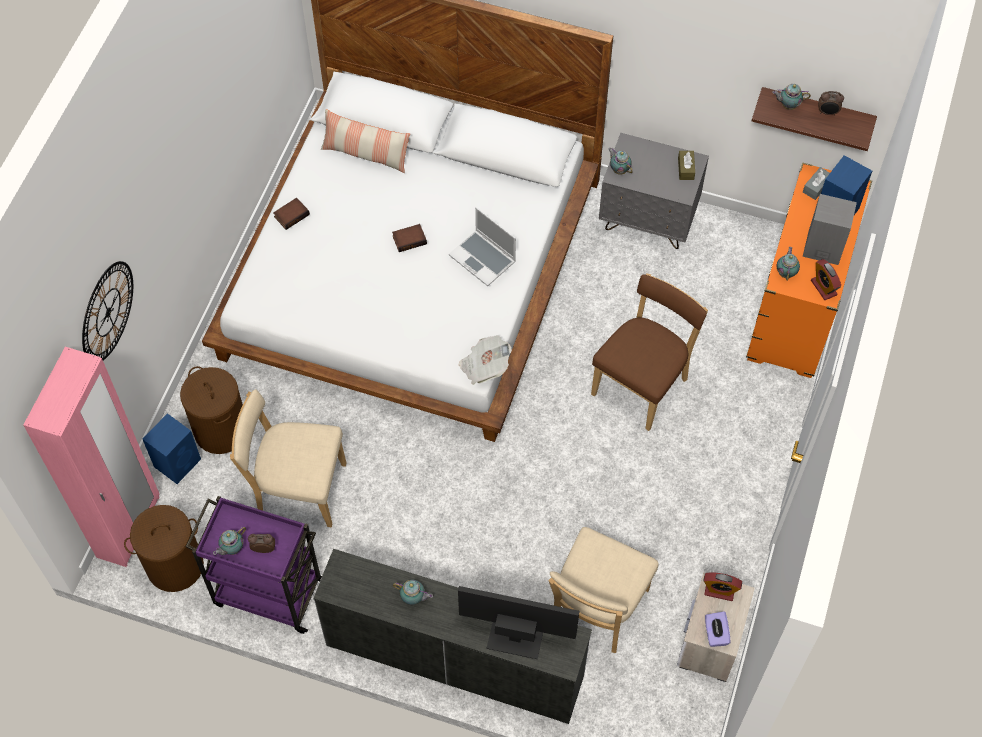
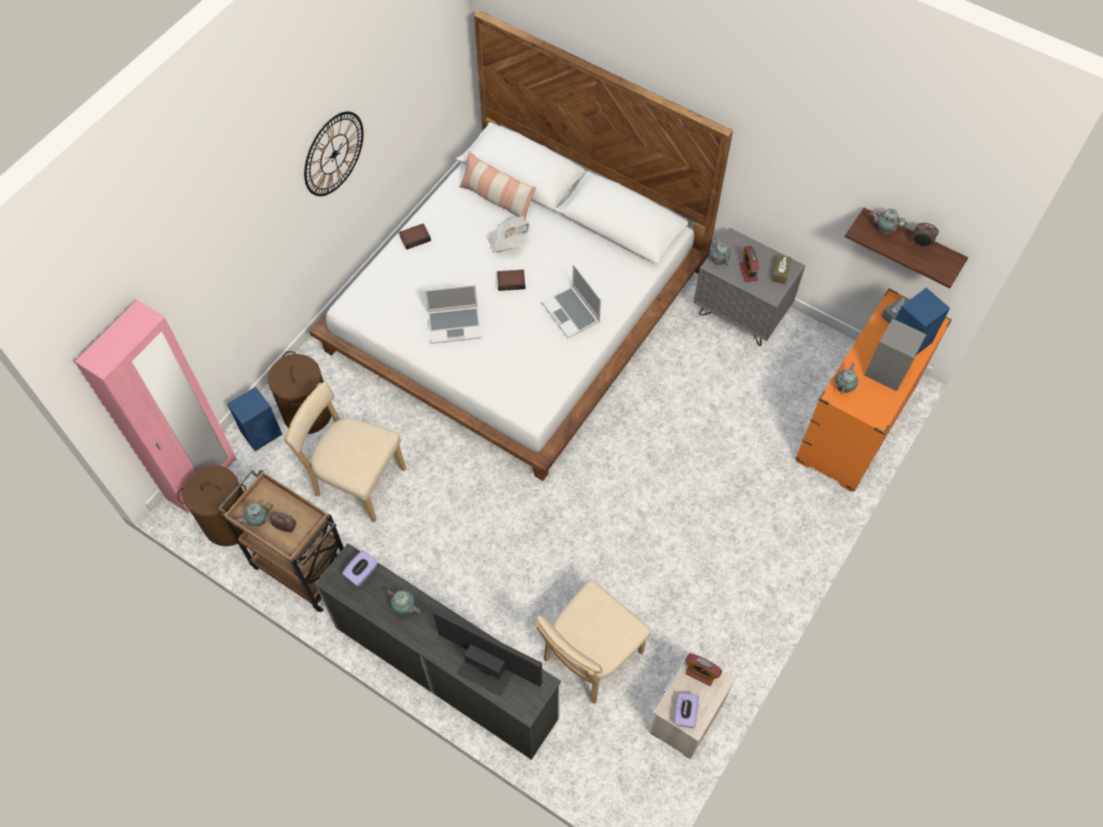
camera: 15 degrees right, 0 degrees up
wall clock [82,261,133,360] -> wall clock moved to [304,111,363,196]
purple cart [186,496,322,634] -> brown cart [218,469,344,612]
newspaper [459,335,512,385] -> newspaper moved to [486,216,530,253]
brown chair [591,273,708,431] -> none
alarm clock [811,259,841,300] -> alarm clock moved to [739,246,759,282]
none -> purple tissue box [342,550,378,586]
none -> laptop [424,285,482,344]

